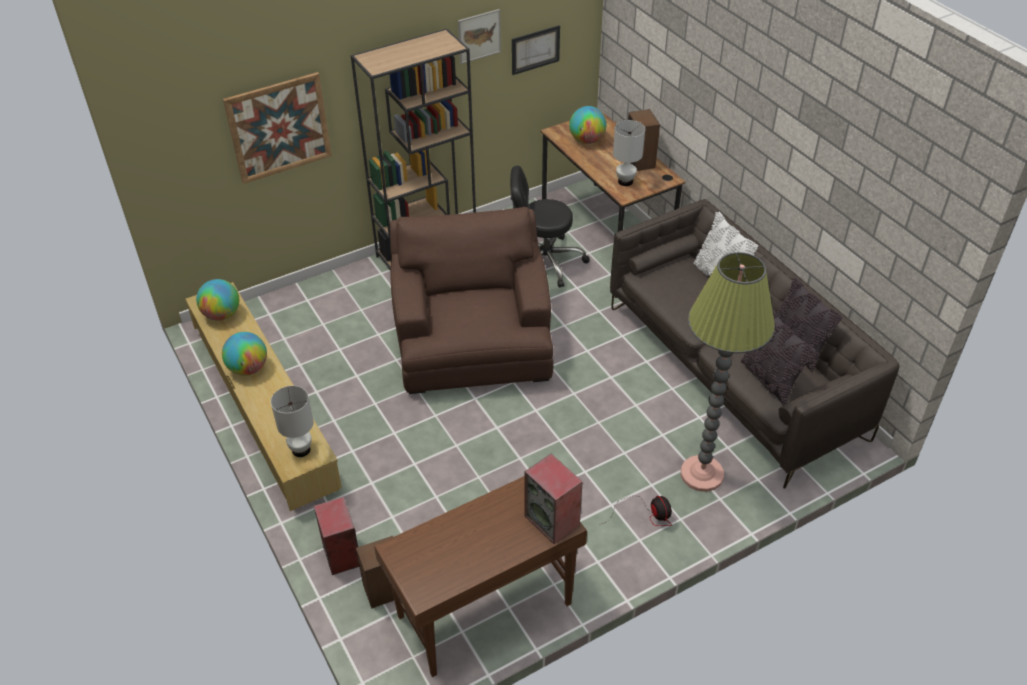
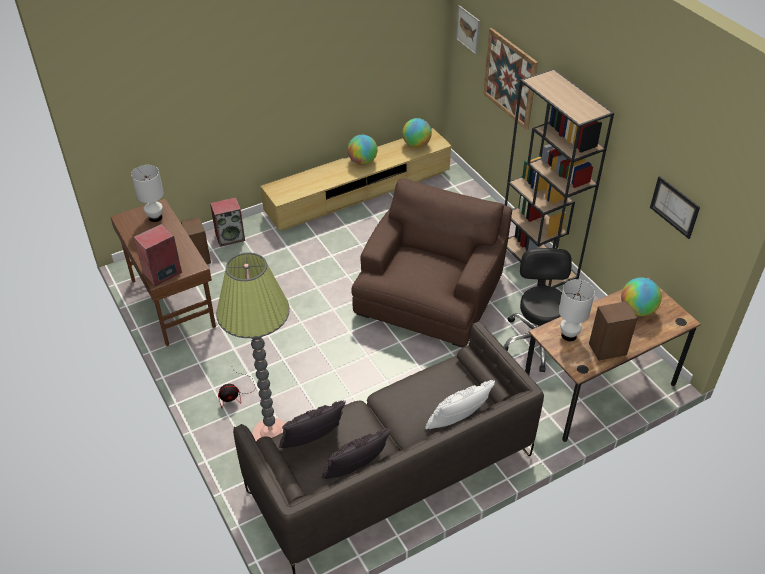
camera: 90 degrees right, 0 degrees up
white table lamp [271,386,313,457] -> white table lamp moved to [131,165,164,222]
brown armchair [390,207,553,394] -> brown armchair turned 60 degrees counterclockwise [351,178,512,348]
picture [458,9,501,64] -> picture moved to [456,5,480,55]

